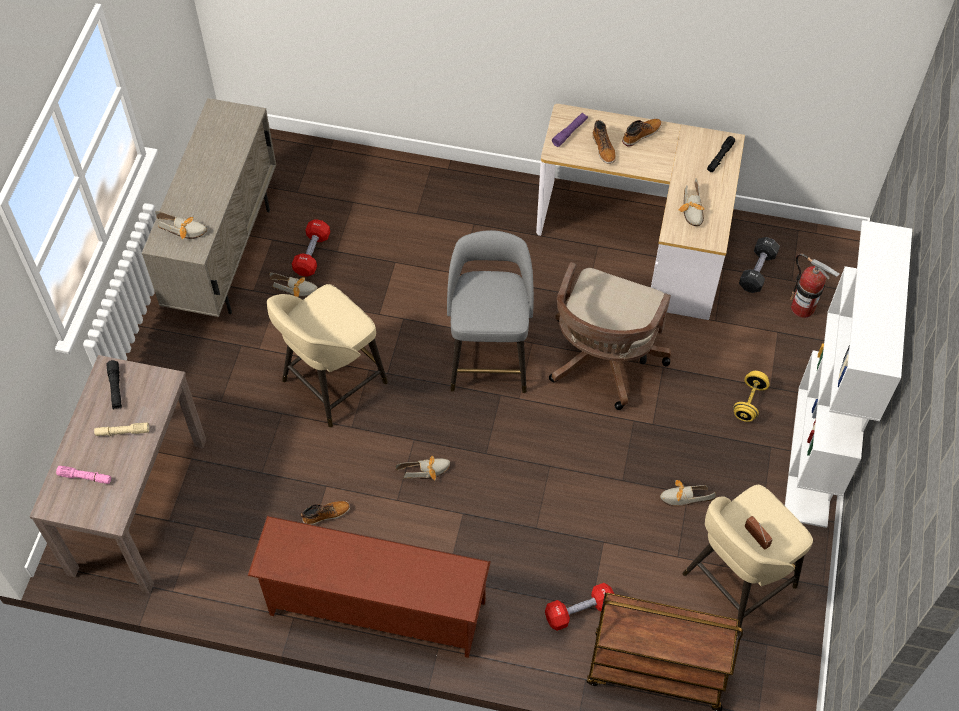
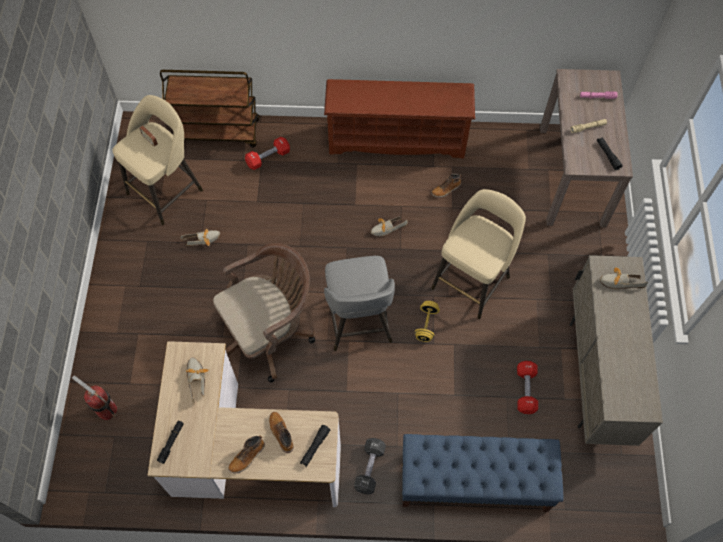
camera: 170 degrees right, 5 degrees up
shoe [270,273,318,297] -> none
brown office chair [549,262,671,410] -> brown office chair turned 45 degrees clockwise [213,243,315,382]
purple flashlight [552,112,588,147] -> black flashlight [300,425,331,467]
yellow dumbbell [733,371,769,422] -> yellow dumbbell moved to [415,301,440,342]
black dumbbell [739,237,780,293] -> black dumbbell moved to [354,438,386,494]
white bookcase [785,220,912,528] -> none
none -> blue bench [402,434,564,512]

